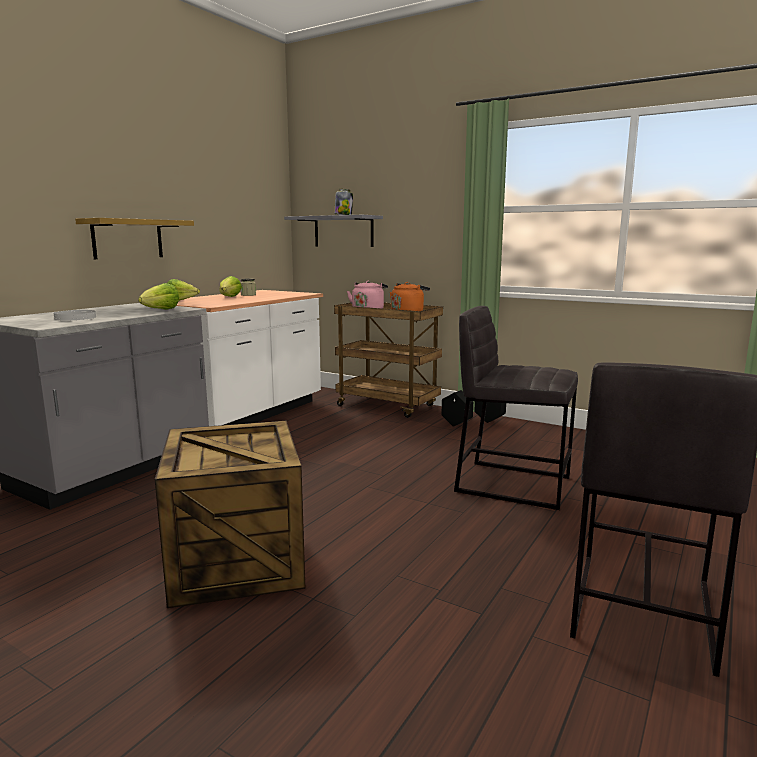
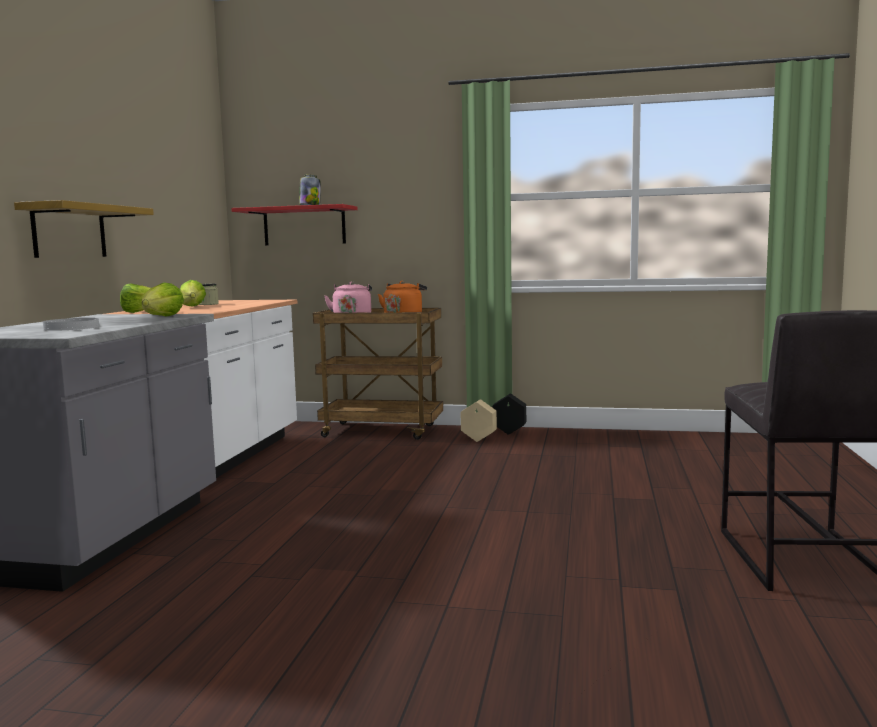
camera: 20 degrees left, 5 degrees down
crate [155,421,305,608] -> none
grey shelf [284,215,383,247] -> red shelf [231,204,357,245]
black planter [441,390,473,427] -> beige planter [461,399,497,442]
grey stool [454,306,578,510] -> none

